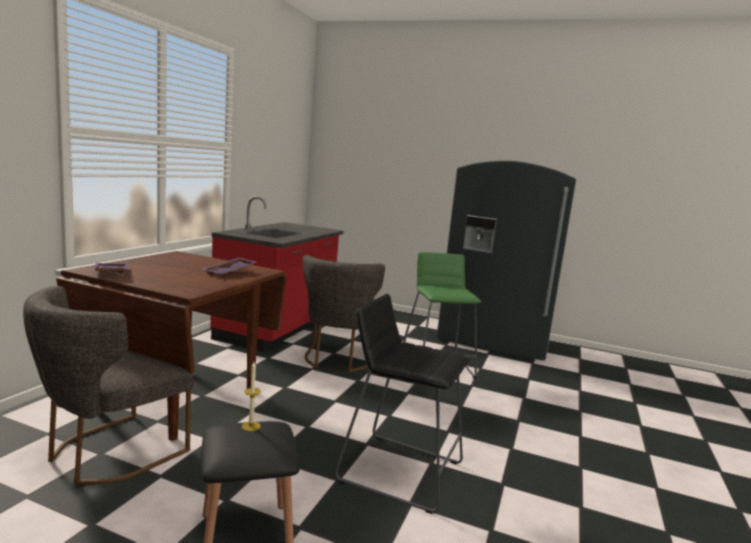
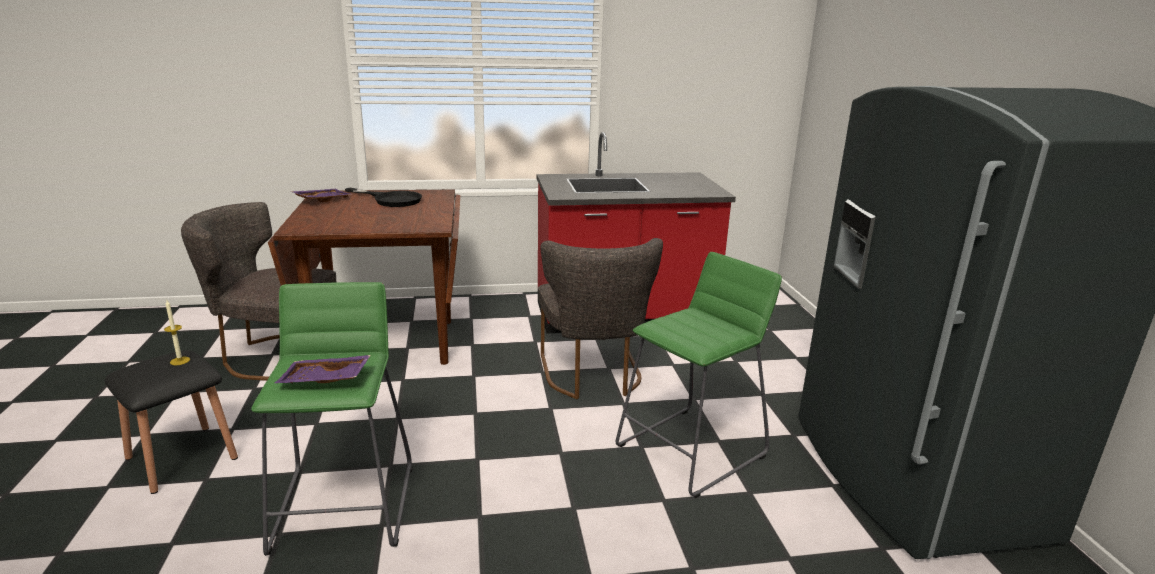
camera: 60 degrees right, 10 degrees up
purple tray [202,258,256,275] -> purple tray moved to [275,355,371,384]
grey chair [303,255,385,372] -> grey chair turned 75 degrees counterclockwise [538,238,663,399]
black stool [335,294,469,514] -> green stool [251,282,413,556]
none -> black frying pan [345,188,422,207]

